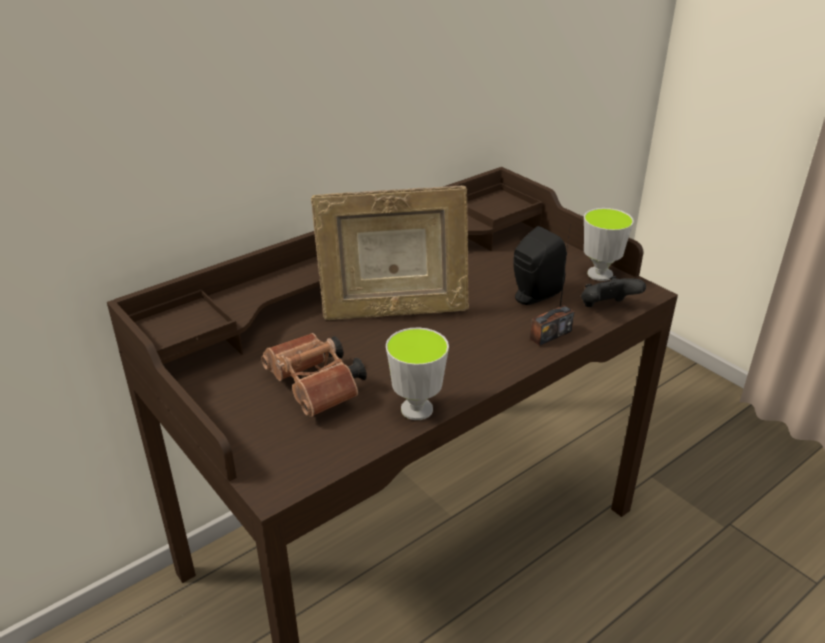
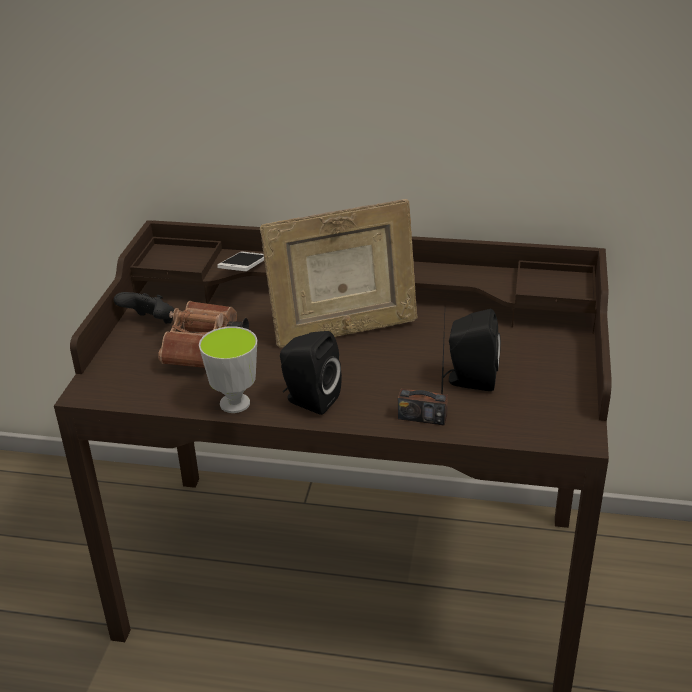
camera: 50 degrees right, 0 degrees up
picture frame [311,186,469,320] -> picture frame turned 60 degrees counterclockwise [260,199,417,348]
black game controller [581,276,646,307] -> black game controller moved to [114,292,174,324]
cup [584,208,634,281] -> none
none -> phone [217,251,264,271]
none -> black speaker [280,331,342,415]

